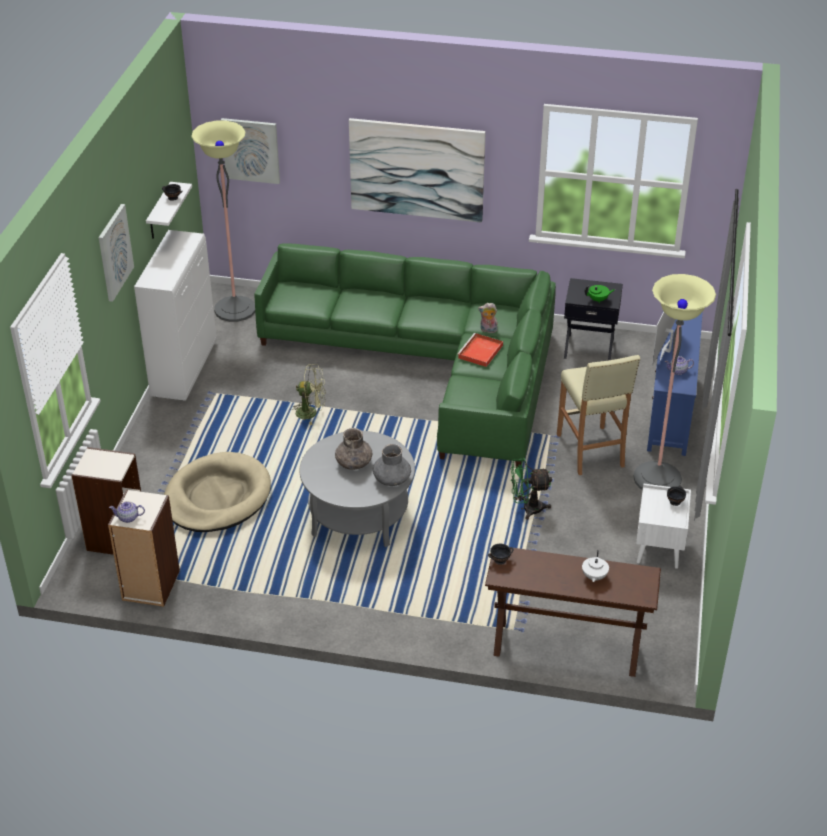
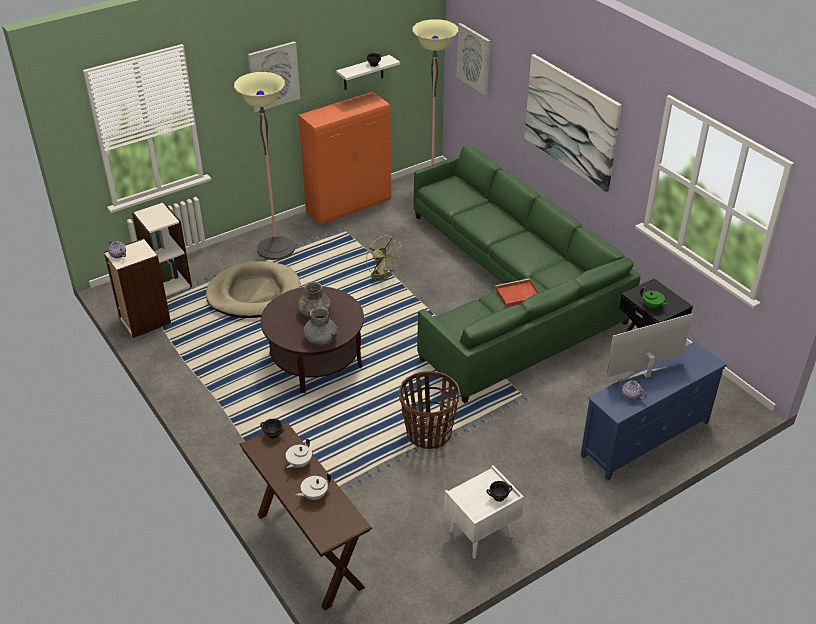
camera: 45 degrees right, 0 degrees up
white cabinet [134,230,216,401] -> orange cabinet [298,92,391,225]
grey coffee table [300,431,415,547] -> brown coffee table [261,286,364,393]
plush toy [478,303,498,333] -> none
green fan [511,458,552,520] -> basket [399,371,460,449]
beige stool [557,355,640,475] -> none
floor lamp [633,274,716,490] -> floor lamp moved to [234,72,295,260]
none -> white teapot [286,439,312,468]

